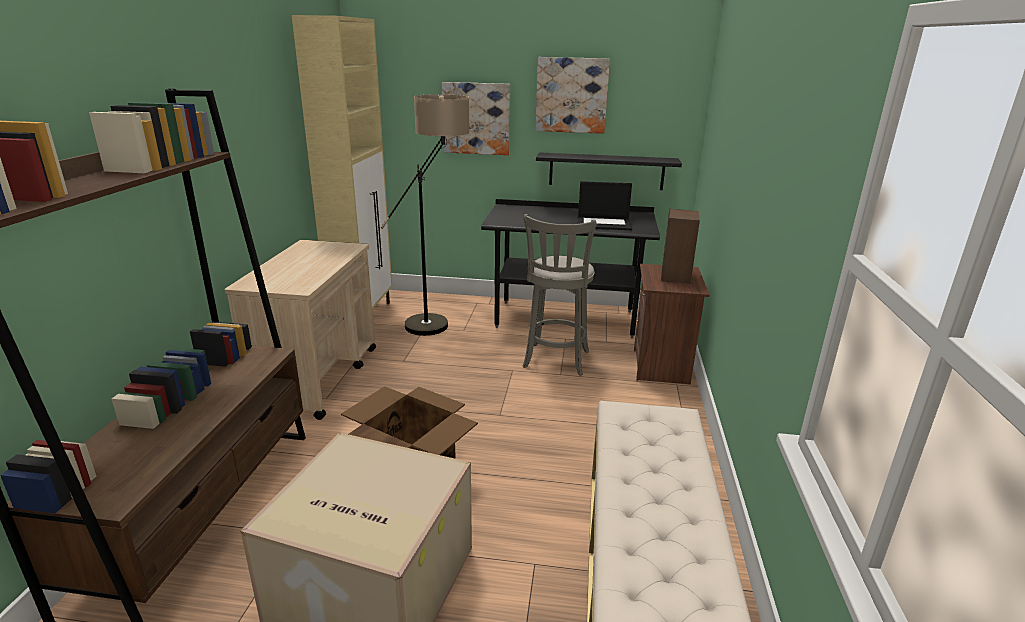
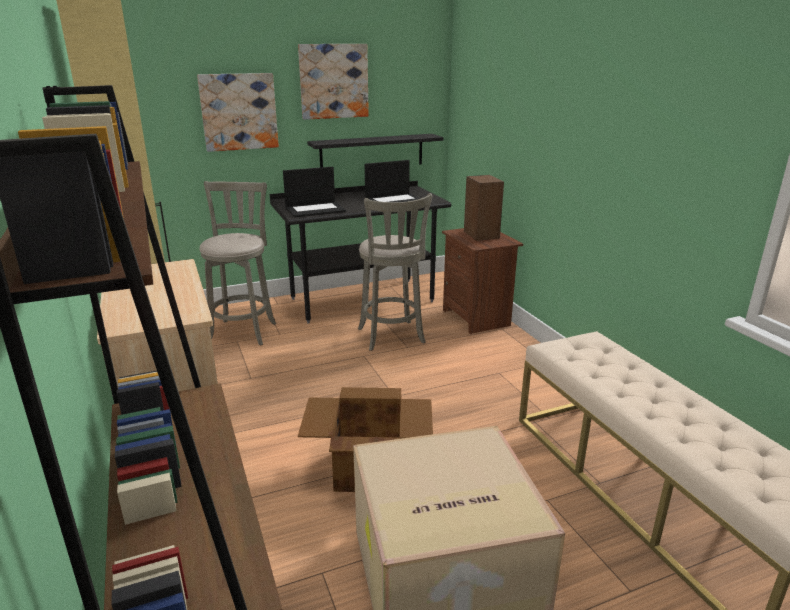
camera: 30 degrees left, 0 degrees up
floor lamp [381,94,470,336] -> grey stool [199,181,276,346]
none -> laptop [283,167,346,218]

